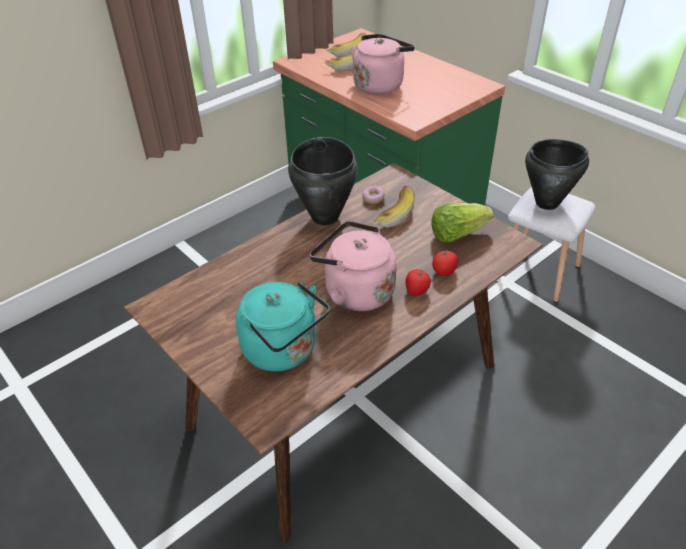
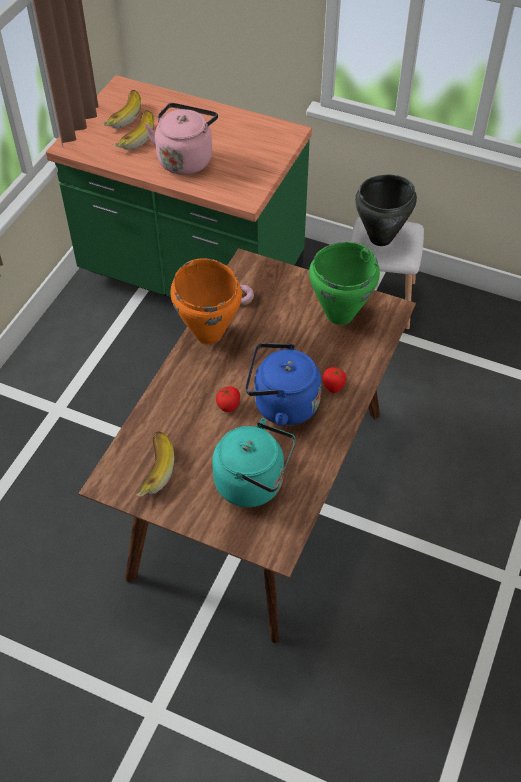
camera: 25 degrees left, 10 degrees up
black cooking pot [288,137,358,225] -> orange cooking pot [170,258,242,344]
pink kettle [310,221,397,312] -> blue kettle [245,343,322,426]
banana [370,186,415,228] -> banana moved to [136,431,175,497]
lettuce [432,203,494,243] -> green cooking pot [309,242,380,325]
tomato [432,251,458,276] -> tomato moved to [216,386,240,412]

